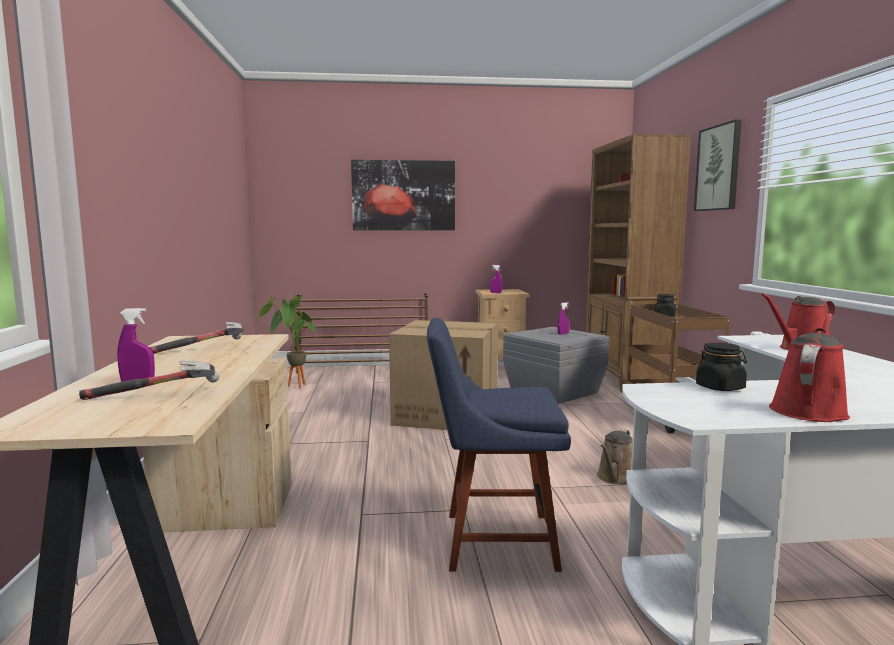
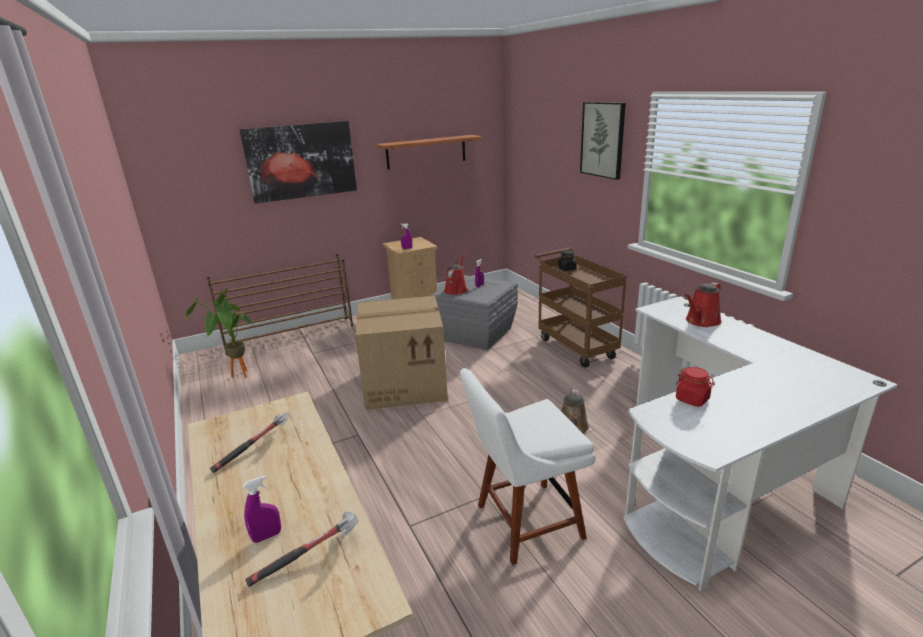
camera: 20 degrees left, 15 degrees up
blue chair [427,318,571,572] -> white chair [460,368,596,565]
brown bookcase [586,134,691,392] -> none
black jar [696,343,747,391] -> red jar [676,367,715,407]
red watering can [769,313,850,422] -> red watering can moved to [444,252,467,295]
none -> shelf [376,135,482,170]

